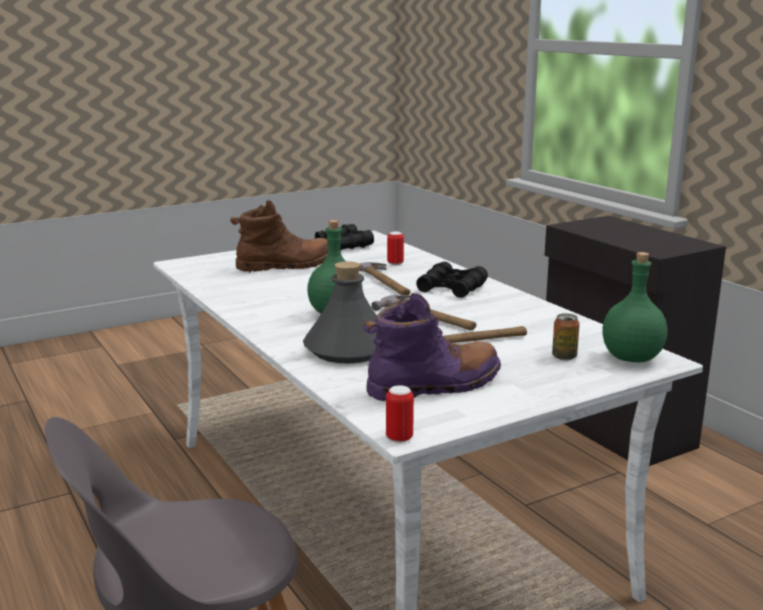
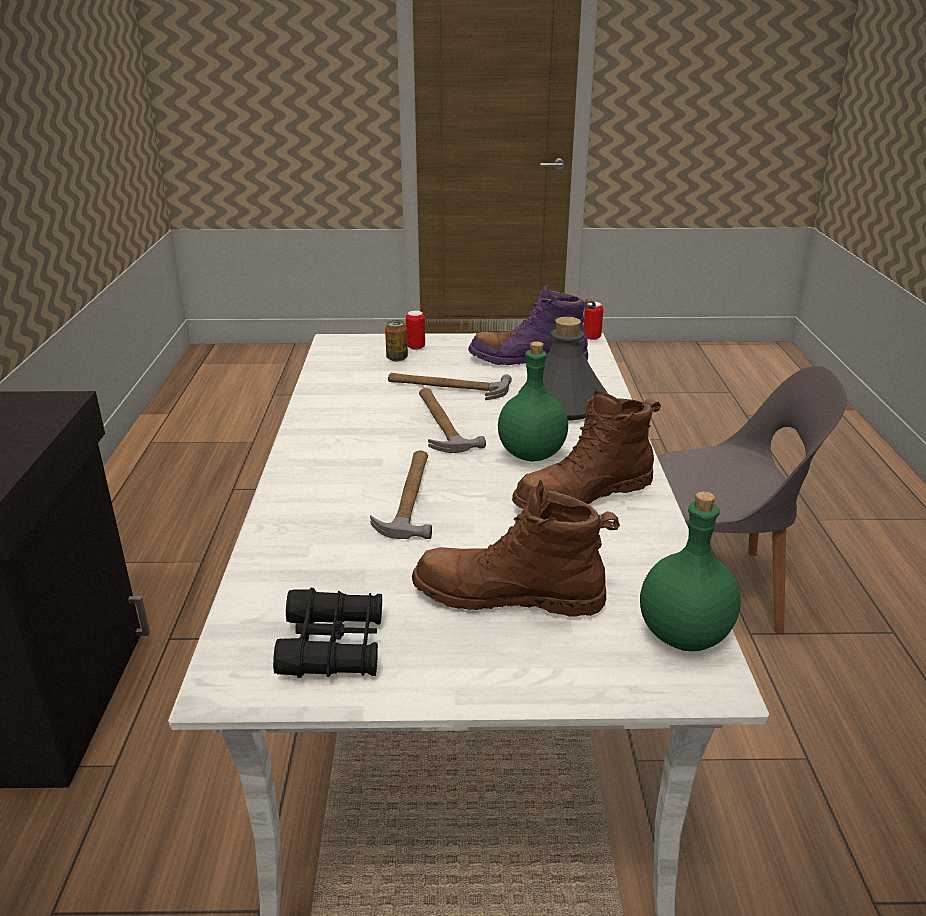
camera: 150 degrees left, 10 degrees up
can [387,232,404,265] -> can moved to [406,310,425,350]
black binoculars [416,262,488,298] -> none
green bottle [602,252,668,363] -> green bottle moved to [640,491,741,651]
none -> brown boot [512,390,661,509]

